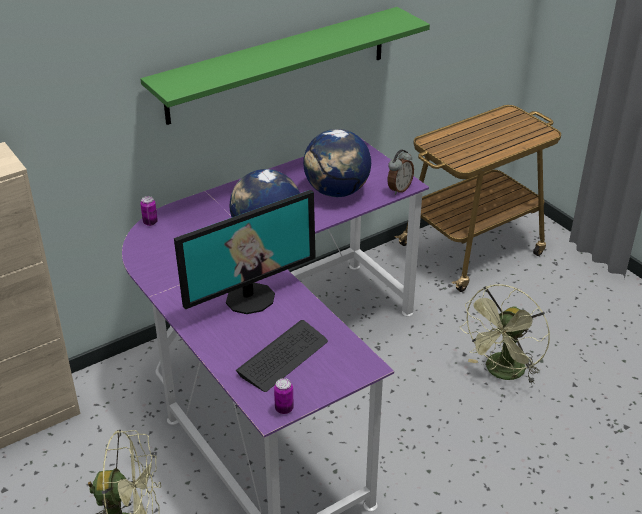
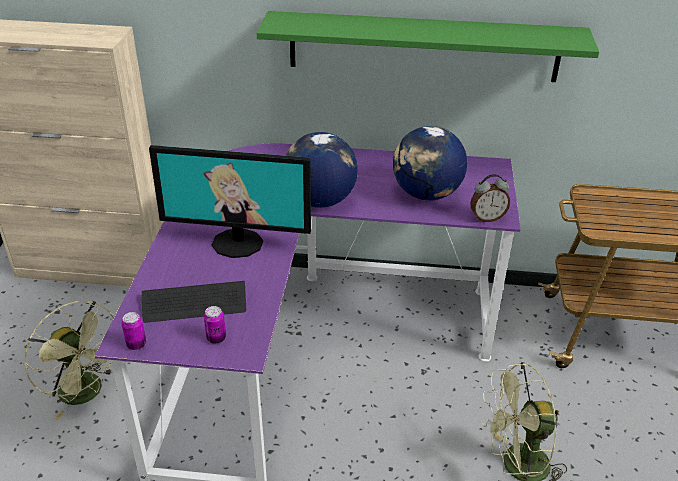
camera: 40 degrees right, 0 degrees up
can [140,196,158,226] -> can moved to [204,306,226,344]

